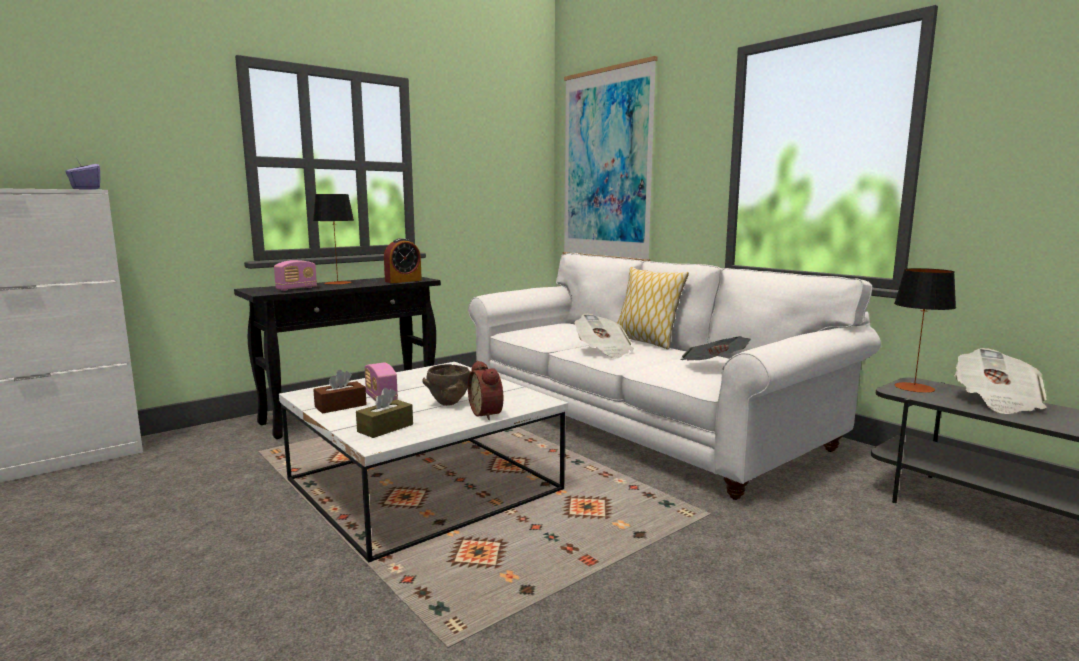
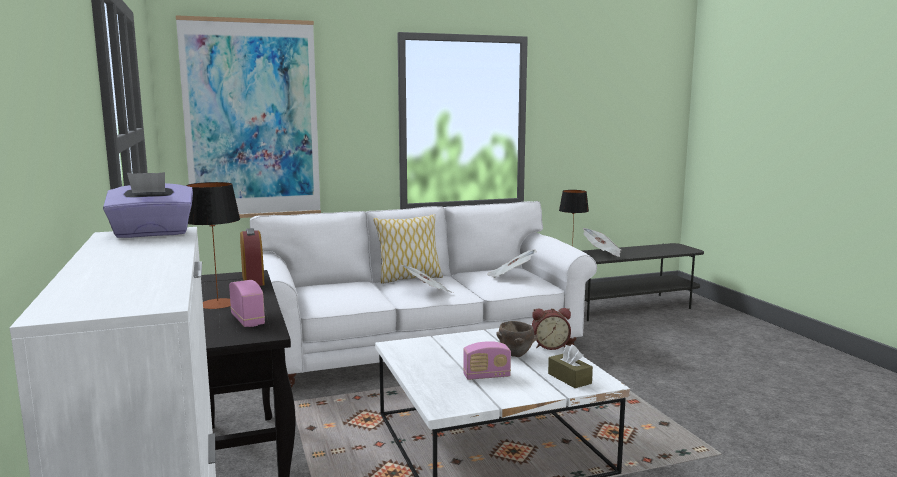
camera: 70 degrees left, 0 degrees up
brown tissue box [313,370,367,414] -> none

